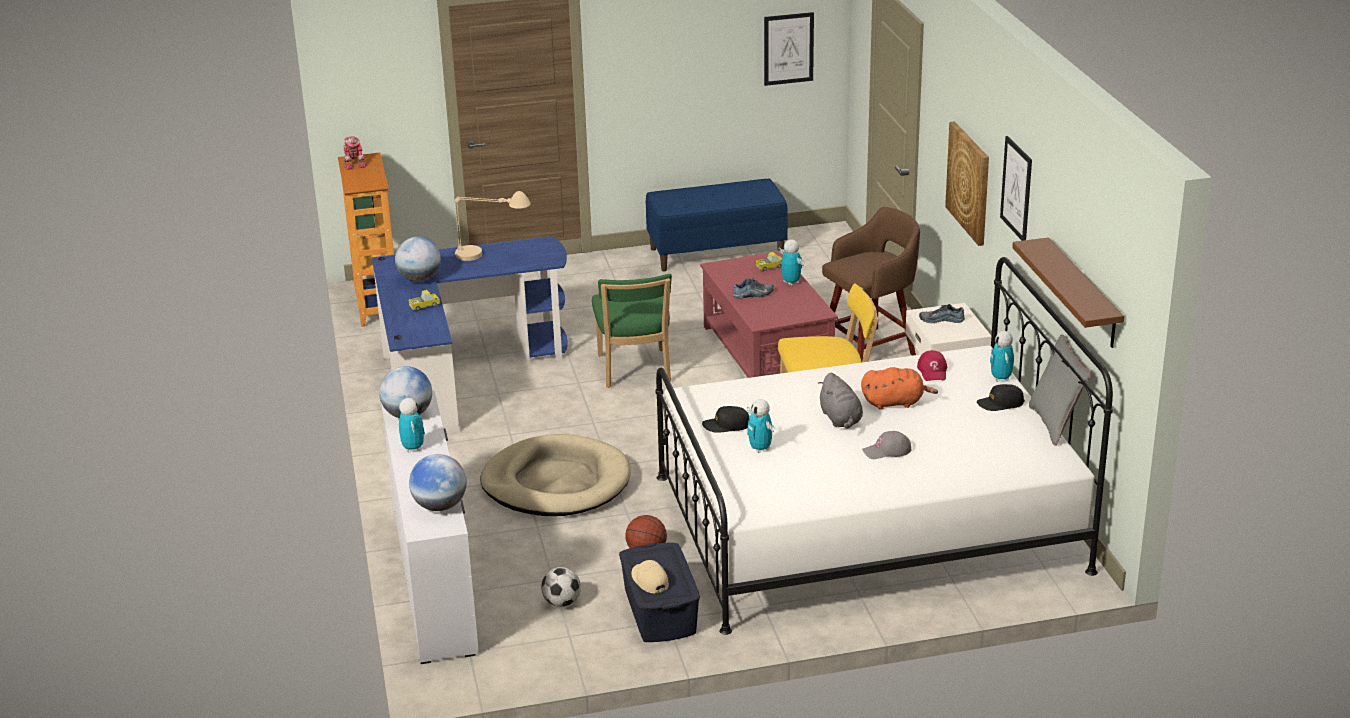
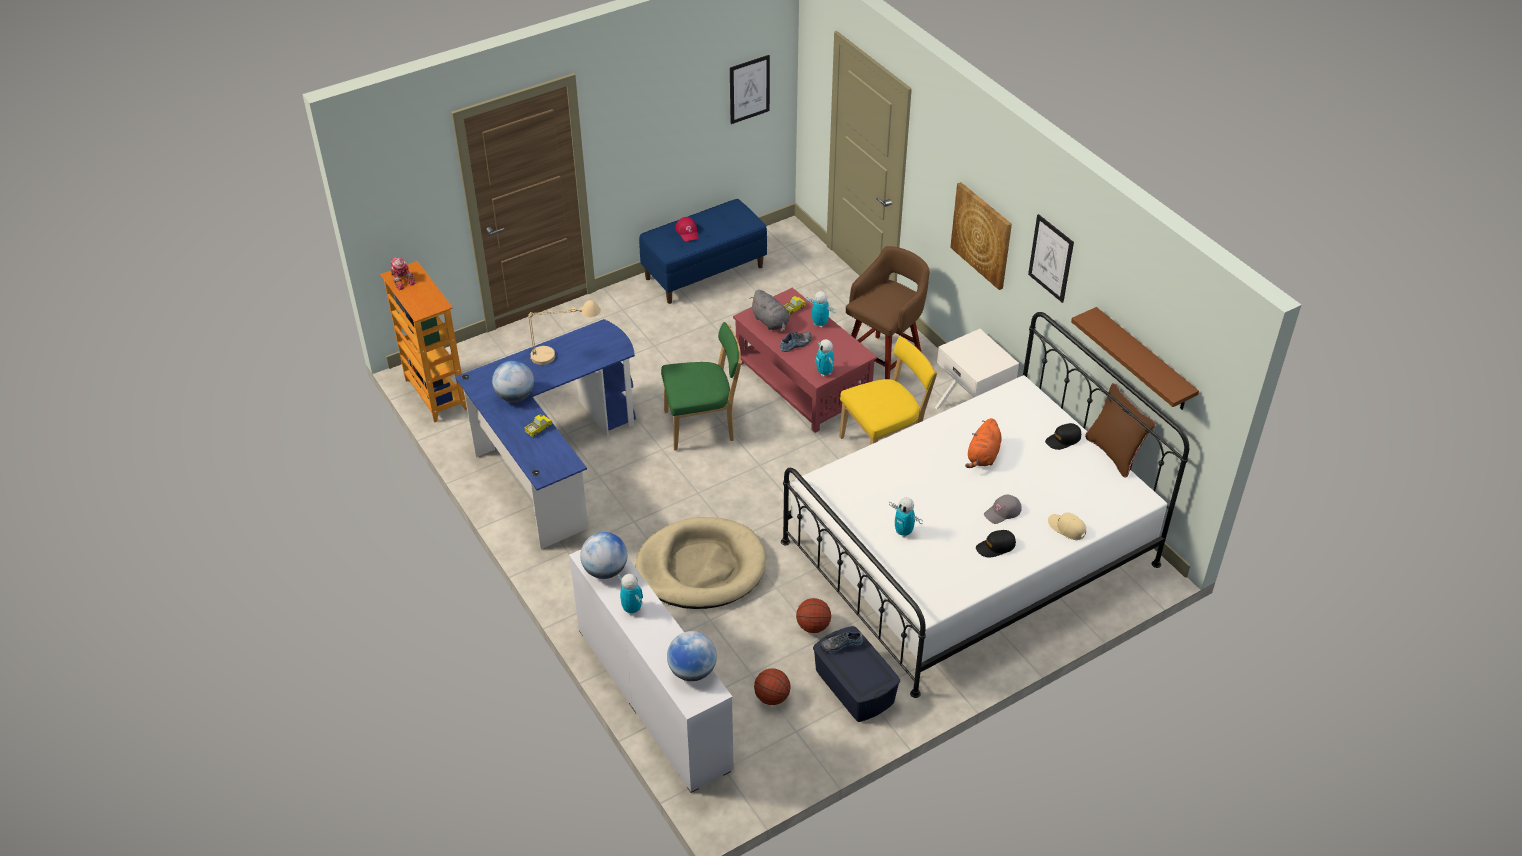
camera: 20 degrees left, 15 degrees up
football [541,567,581,607] -> basketball [754,669,791,705]
green chair [592,274,672,388] -> green chair turned 75 degrees counterclockwise [661,322,742,451]
beige cap [631,560,669,594] -> beige cap moved to [1048,513,1086,540]
black cap [702,406,750,433] -> black cap moved to [976,530,1016,558]
grey plush toy [818,373,863,429] -> grey plush toy moved to [751,290,789,333]
orange plush toy [861,367,938,410] -> orange plush toy turned 135 degrees clockwise [965,418,1002,468]
red cap [917,350,947,381] -> red cap moved to [675,217,698,242]
shoe [919,304,965,323] -> shoe moved to [821,631,863,653]
toy robot [990,331,1014,382] -> toy robot moved to [815,339,834,377]
grey pillow [1029,334,1090,446] -> brown pillow [1085,383,1155,478]

